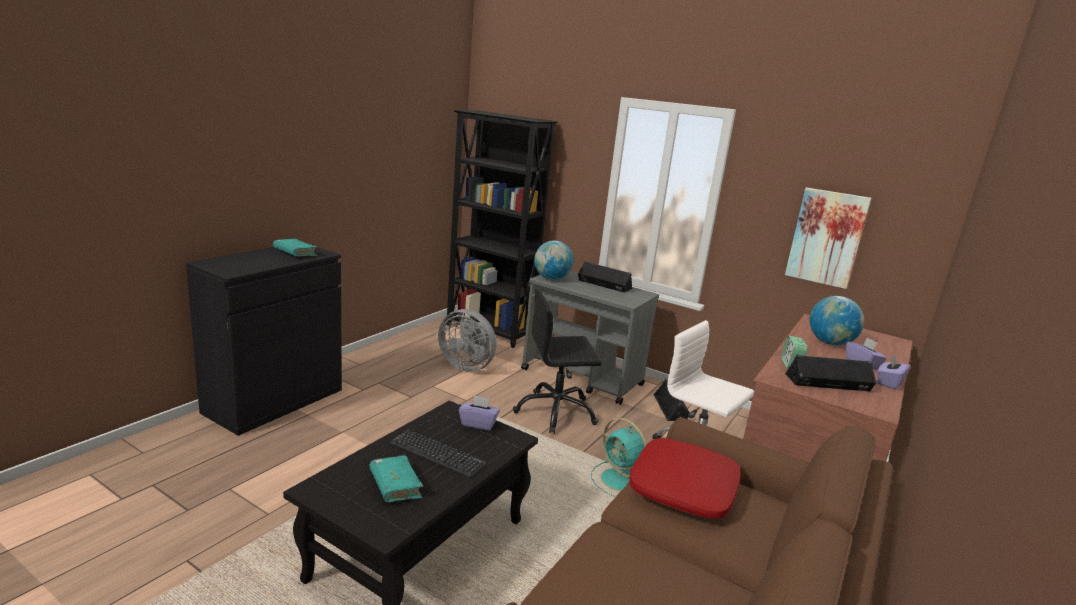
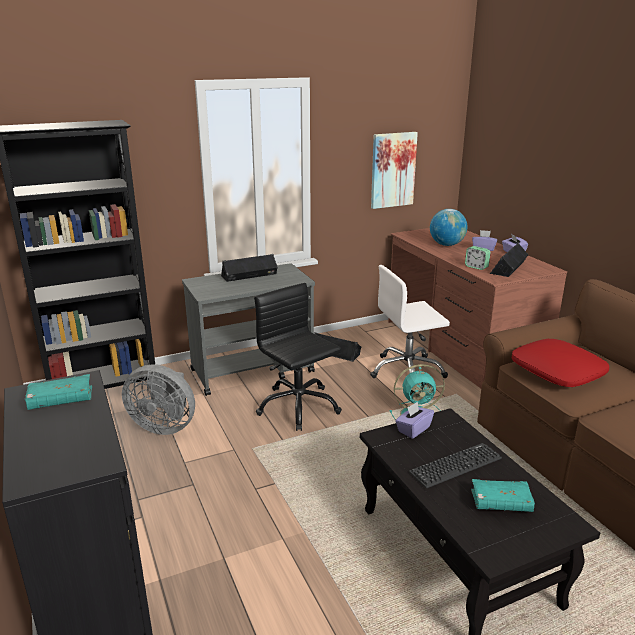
camera: 55 degrees left, 5 degrees up
grey fan [438,309,497,372] -> grey fan turned 45 degrees clockwise [122,364,195,435]
black office chair [513,289,602,434] -> black office chair turned 120 degrees clockwise [254,283,342,431]
globe [534,241,574,280] -> none

